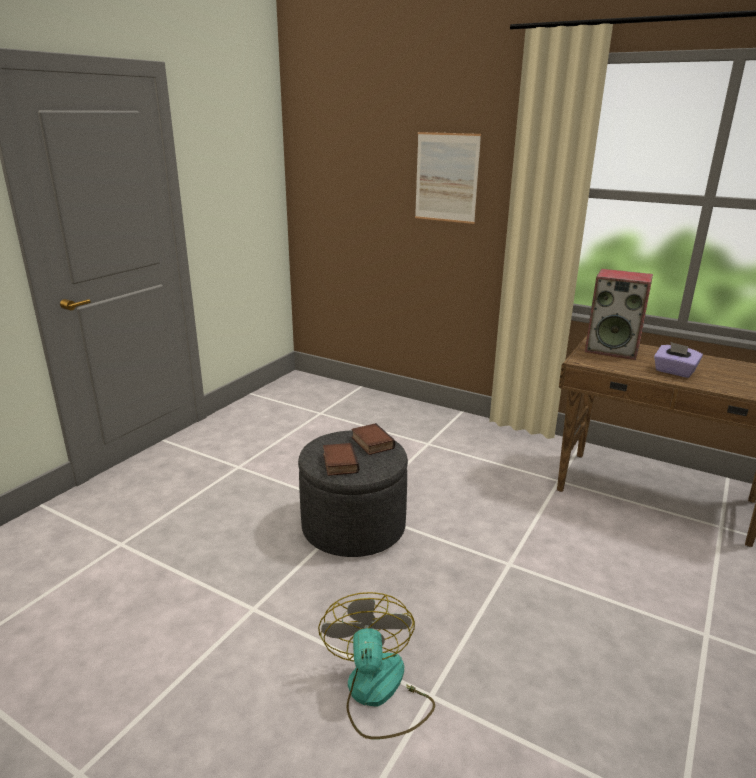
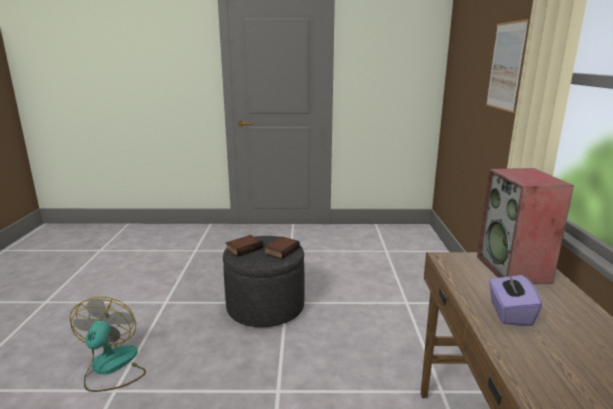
camera: 60 degrees right, 5 degrees down
fan [318,592,435,739] -> fan turned 60 degrees counterclockwise [70,297,146,392]

